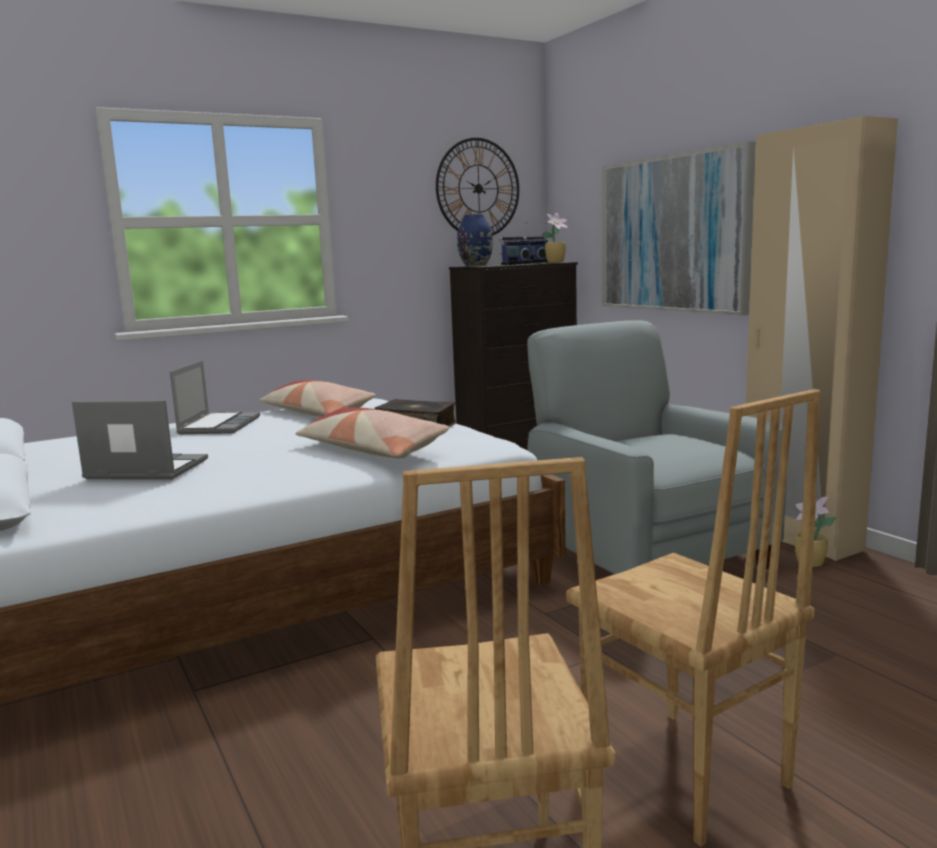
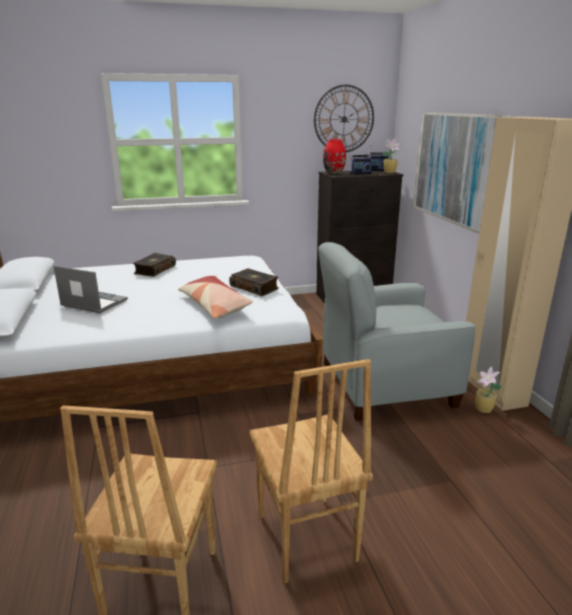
camera: 15 degrees right, 10 degrees up
laptop [170,361,260,434] -> book [132,253,176,277]
pillow [259,380,375,417] -> none
blue vase [457,214,493,266] -> red vase [323,139,346,174]
grey armchair [527,320,787,574] -> grey armchair turned 90 degrees counterclockwise [318,242,475,421]

